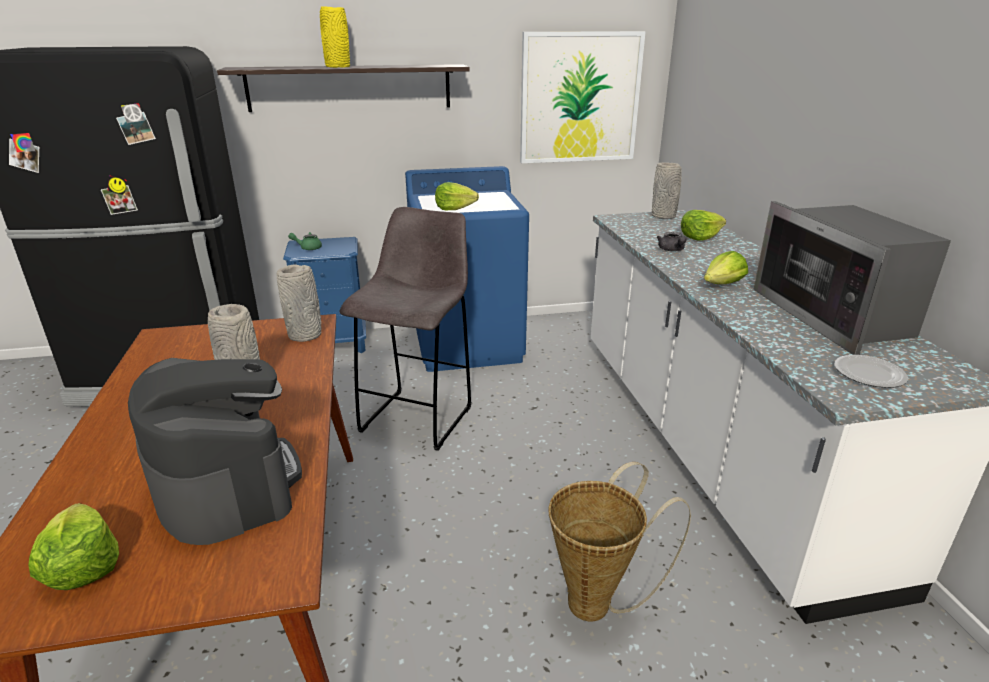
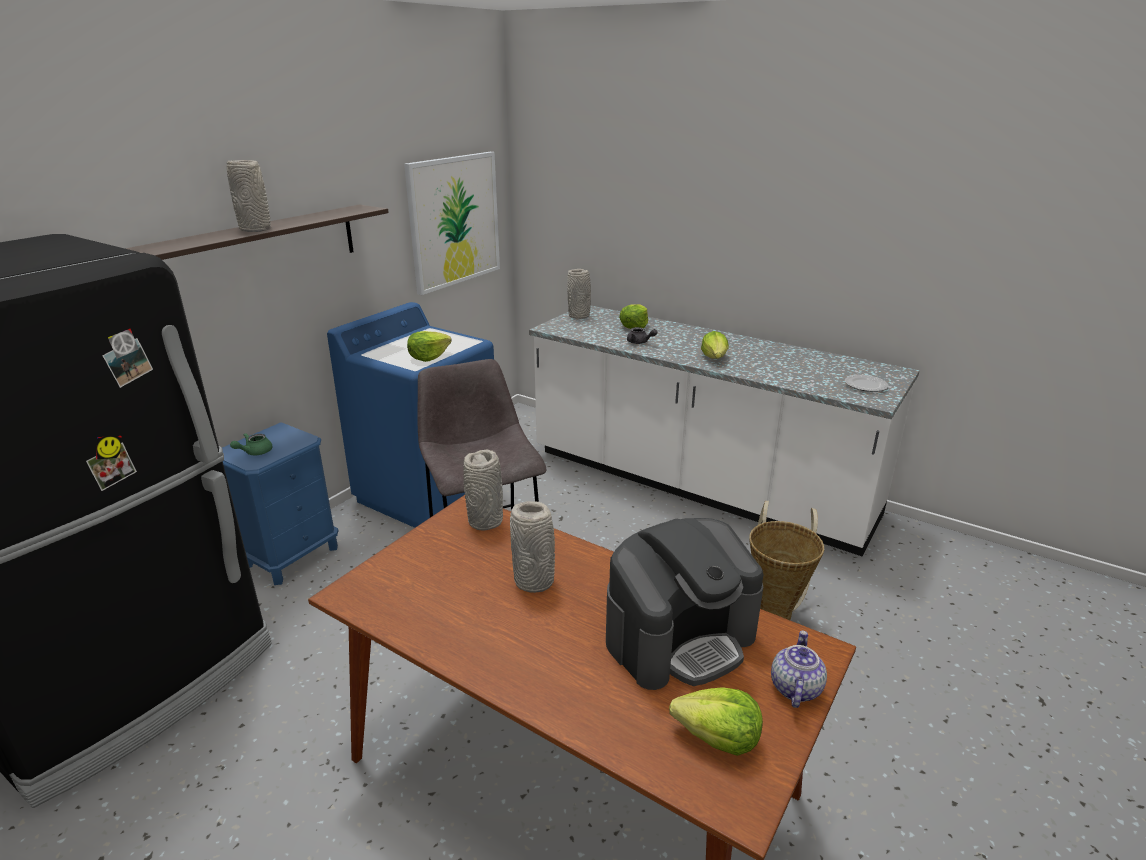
camera: 45 degrees left, 0 degrees up
coffee machine [128,358,302,545] -> coffee machine turned 135 degrees clockwise [606,518,764,690]
yellow vase [320,6,350,68] -> grey vase [226,160,271,232]
microwave [753,201,951,355] -> none
none -> teapot [771,630,827,708]

